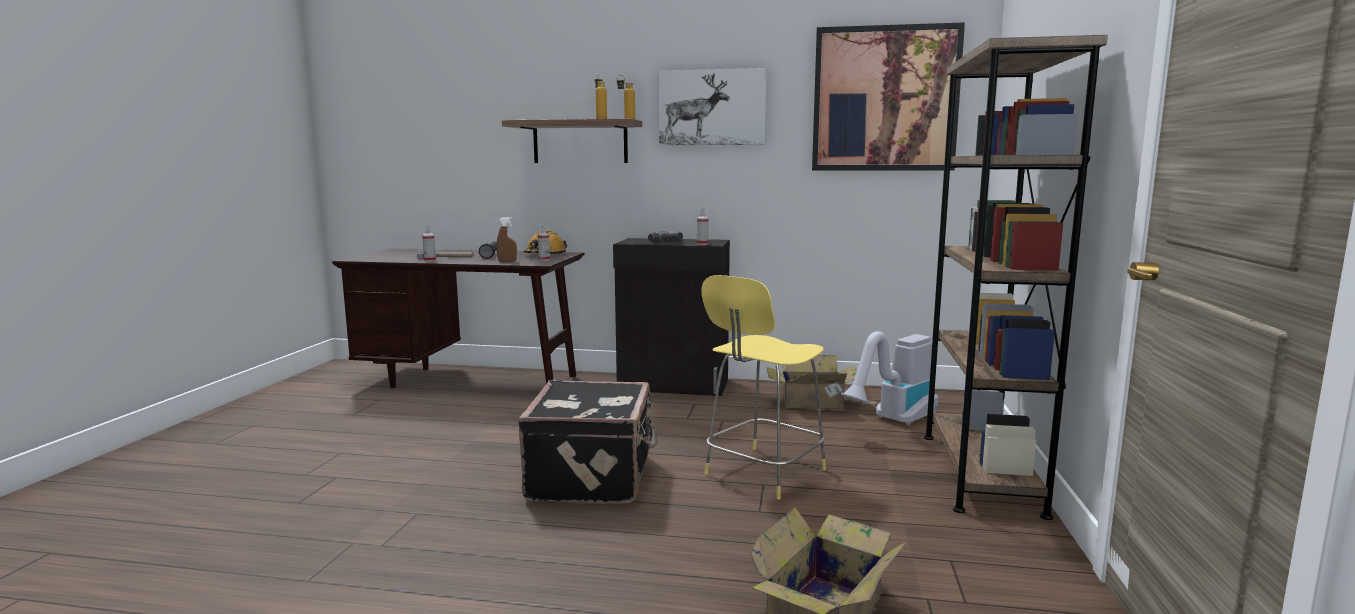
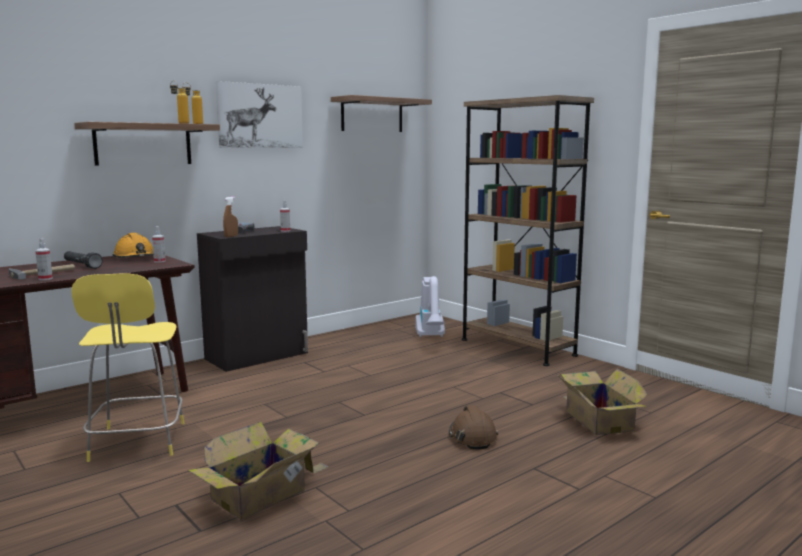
camera: 50 degrees left, 0 degrees up
brown spray bottle [497,217,517,262] -> brown spray bottle moved to [223,197,238,237]
black suitcase [518,380,657,504] -> none
yellow stool [701,275,826,500] -> yellow stool moved to [71,274,184,462]
cardboard box [766,355,878,409] -> cardboard box moved to [188,422,329,520]
picture [812,22,965,170] -> shelf [331,95,432,132]
none -> brown hard hat [449,405,498,449]

